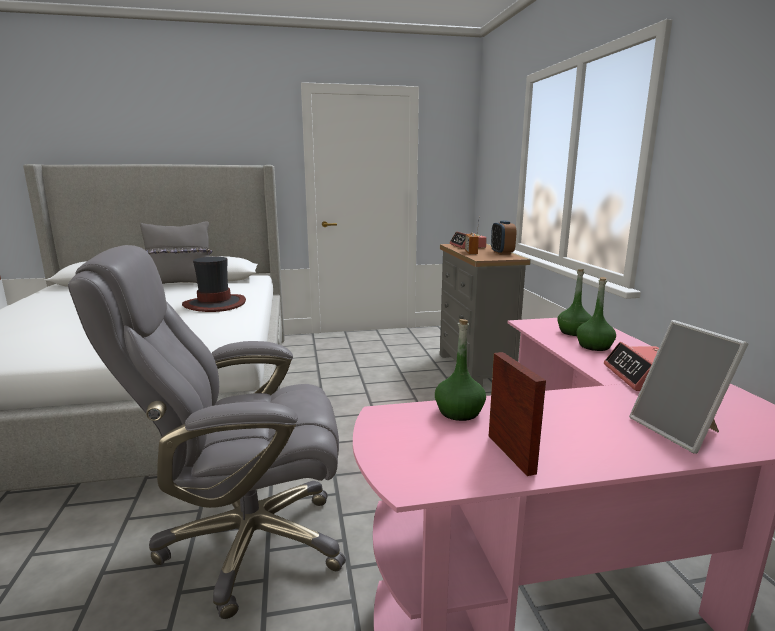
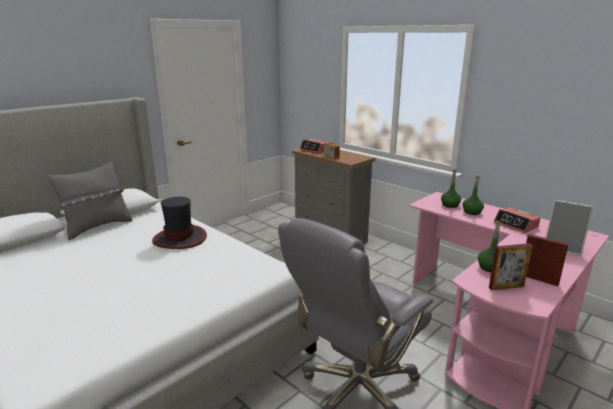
camera: 35 degrees left, 5 degrees up
alarm clock [491,220,516,255] -> none
none -> picture frame [489,243,533,290]

